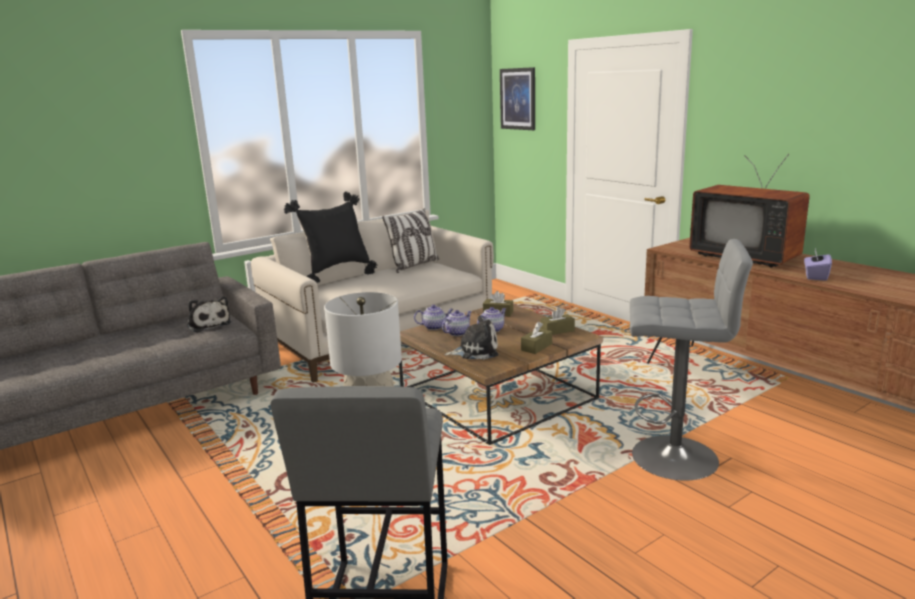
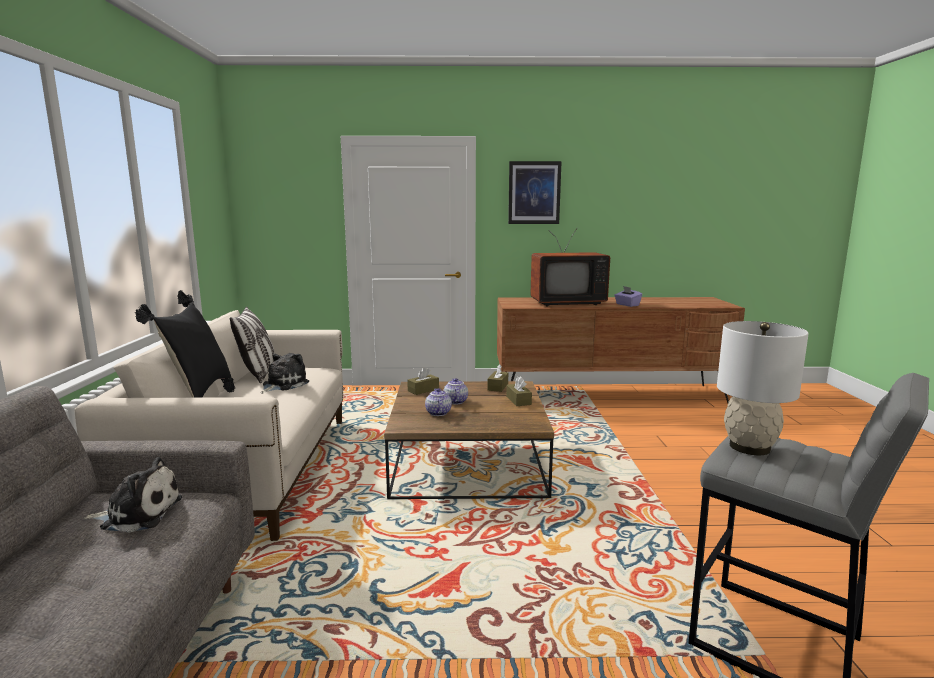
camera: 55 degrees left, 5 degrees down
teapot [414,305,454,330] -> none
plush toy [444,316,498,360] -> plush toy moved to [261,353,309,394]
picture [500,67,535,130] -> picture moved to [508,161,562,224]
grey stool [630,239,753,481] -> none

